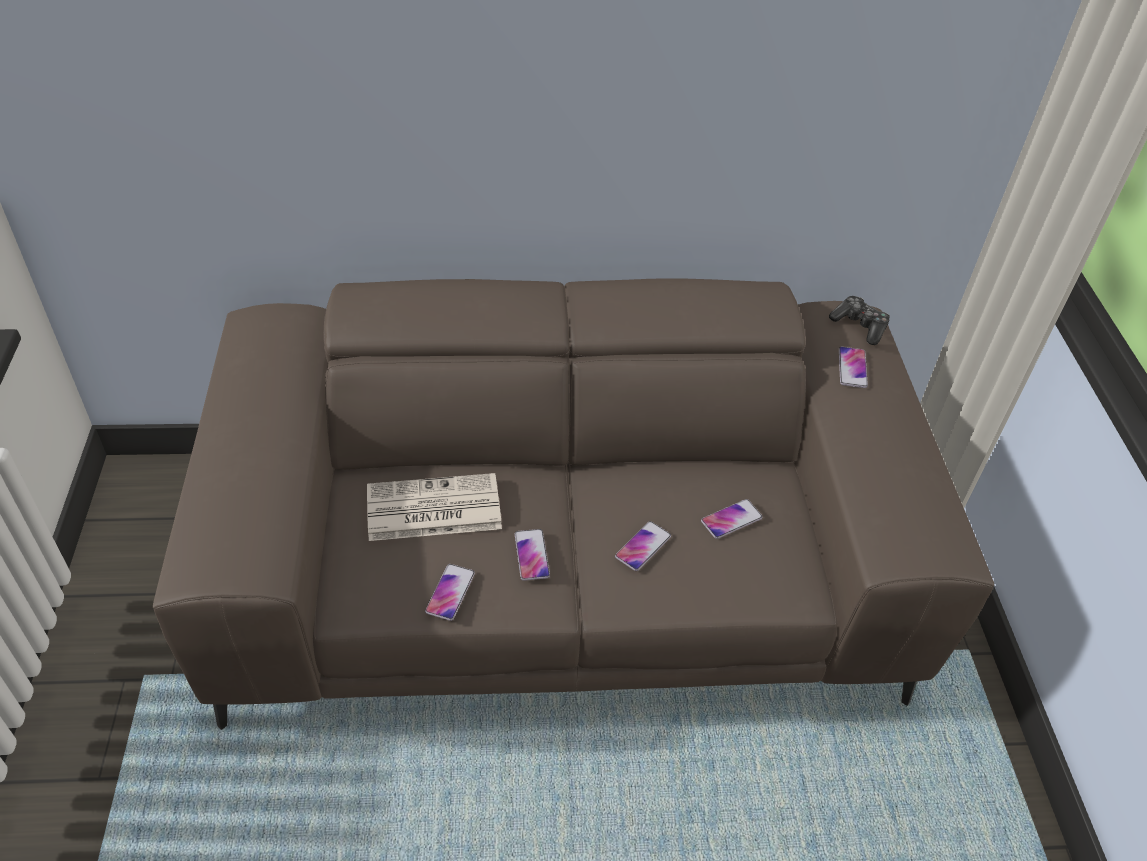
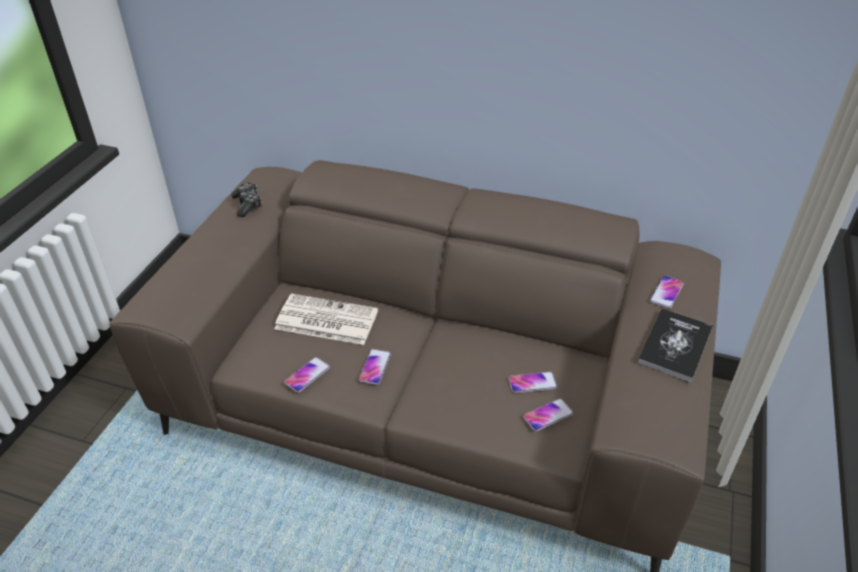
camera: 25 degrees right, 5 degrees down
phone [615,521,671,571] -> phone moved to [523,398,574,431]
game controller [829,296,890,345] -> game controller moved to [231,182,262,217]
none -> book [638,308,713,383]

